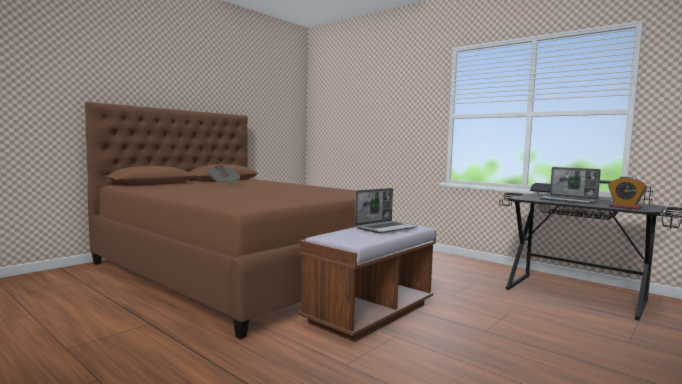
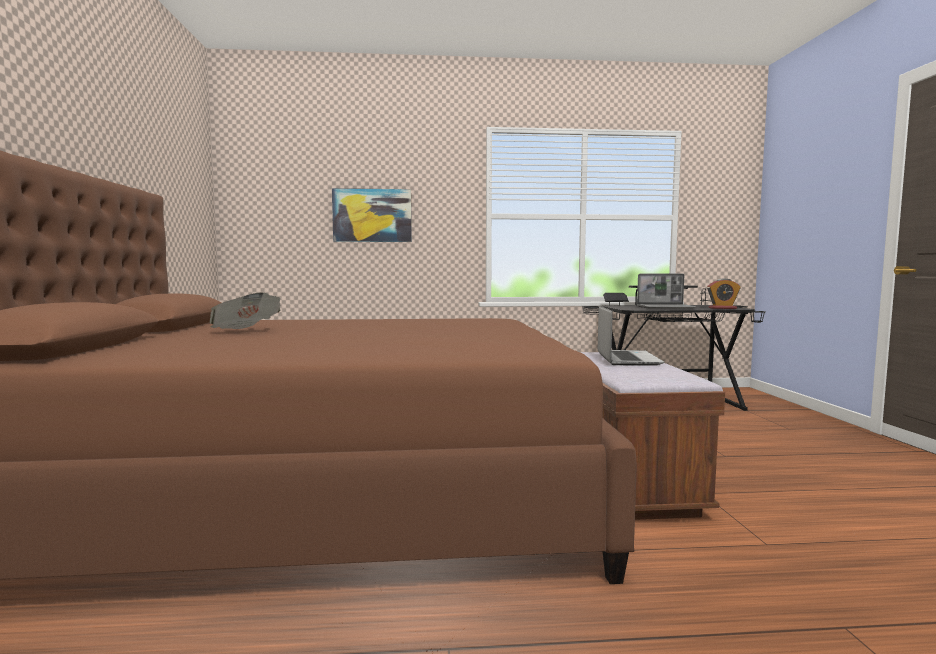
camera: 45 degrees left, 0 degrees up
none -> picture [332,188,412,242]

